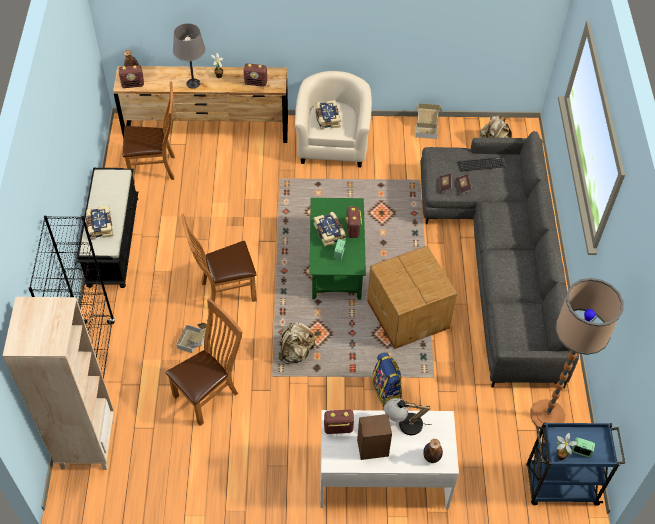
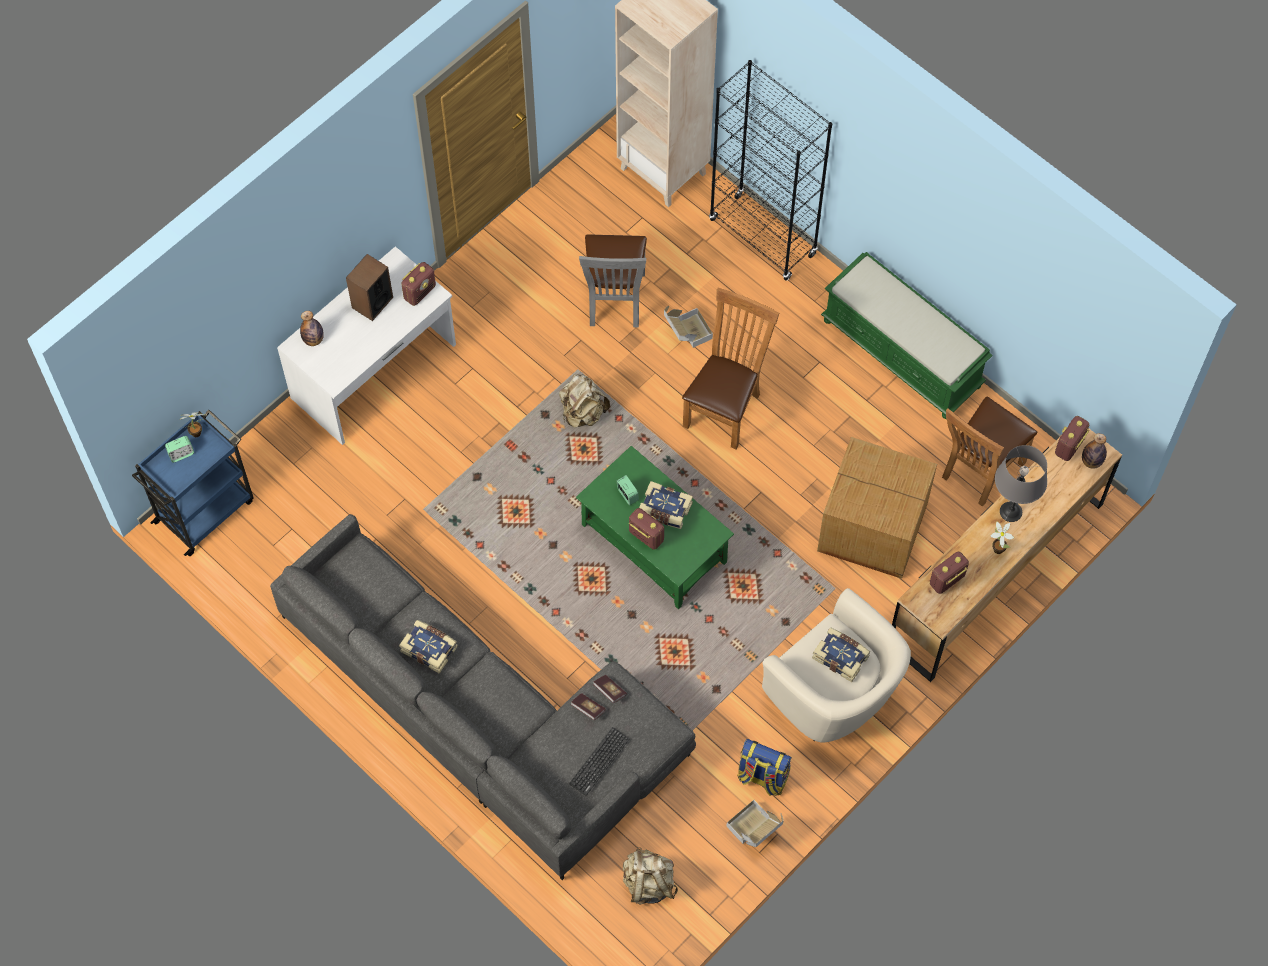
camera: 135 degrees right, 10 degrees up
black bench [77,168,138,288] -> green bench [821,252,993,419]
book [86,206,113,240] -> book moved to [399,620,457,674]
brown chair [166,298,243,426] -> grey chair [579,234,647,327]
cardboard box [367,246,457,349] -> cardboard box moved to [817,437,937,579]
backpack [372,352,402,406] -> backpack moved to [737,739,792,796]
table lamp [384,398,432,435] -> none
floor lamp [530,278,624,427] -> none

